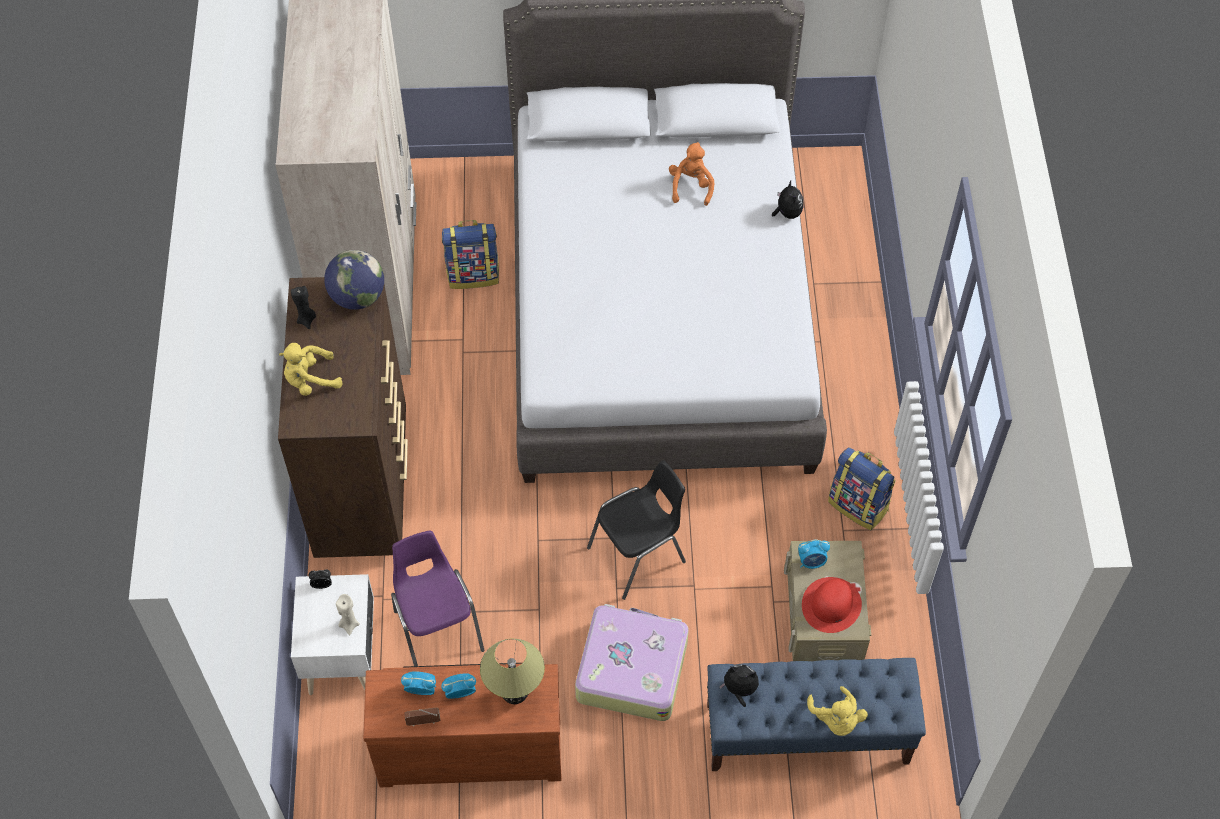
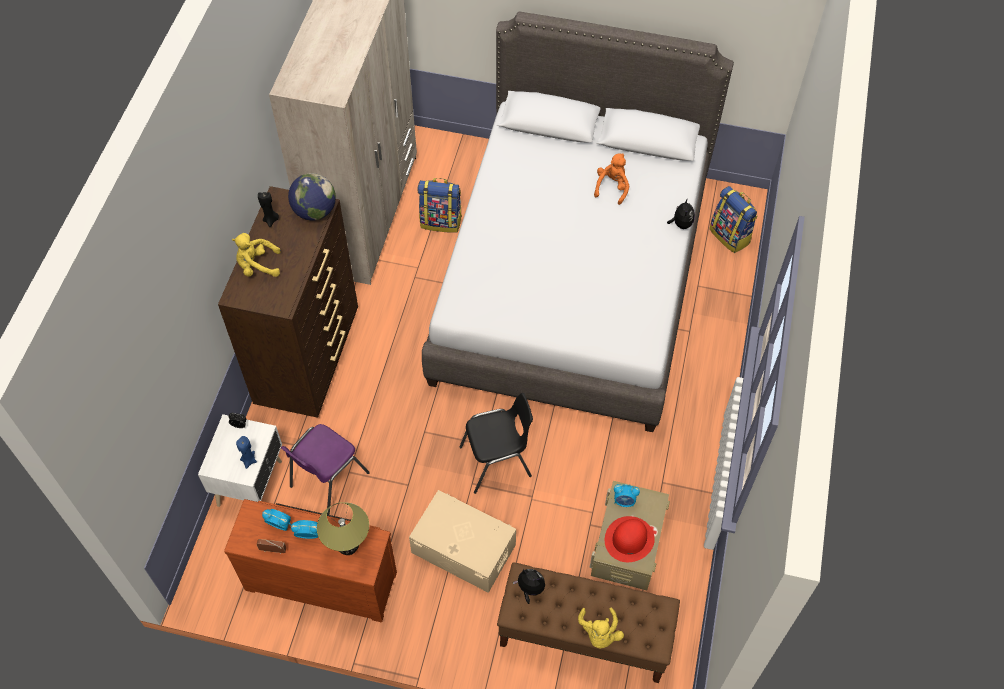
camera: 15 degrees right, 0 degrees up
beige candle [336,594,360,635] -> blue candle [236,436,257,469]
purple chair [391,530,484,666] -> purple chair turned 135 degrees counterclockwise [281,424,370,515]
suitcase [575,604,689,721] -> beige storage box [409,490,516,593]
blue bench [707,658,926,771] -> brown bench [497,562,680,683]
backpack [828,448,896,530] -> backpack moved to [710,186,758,253]

